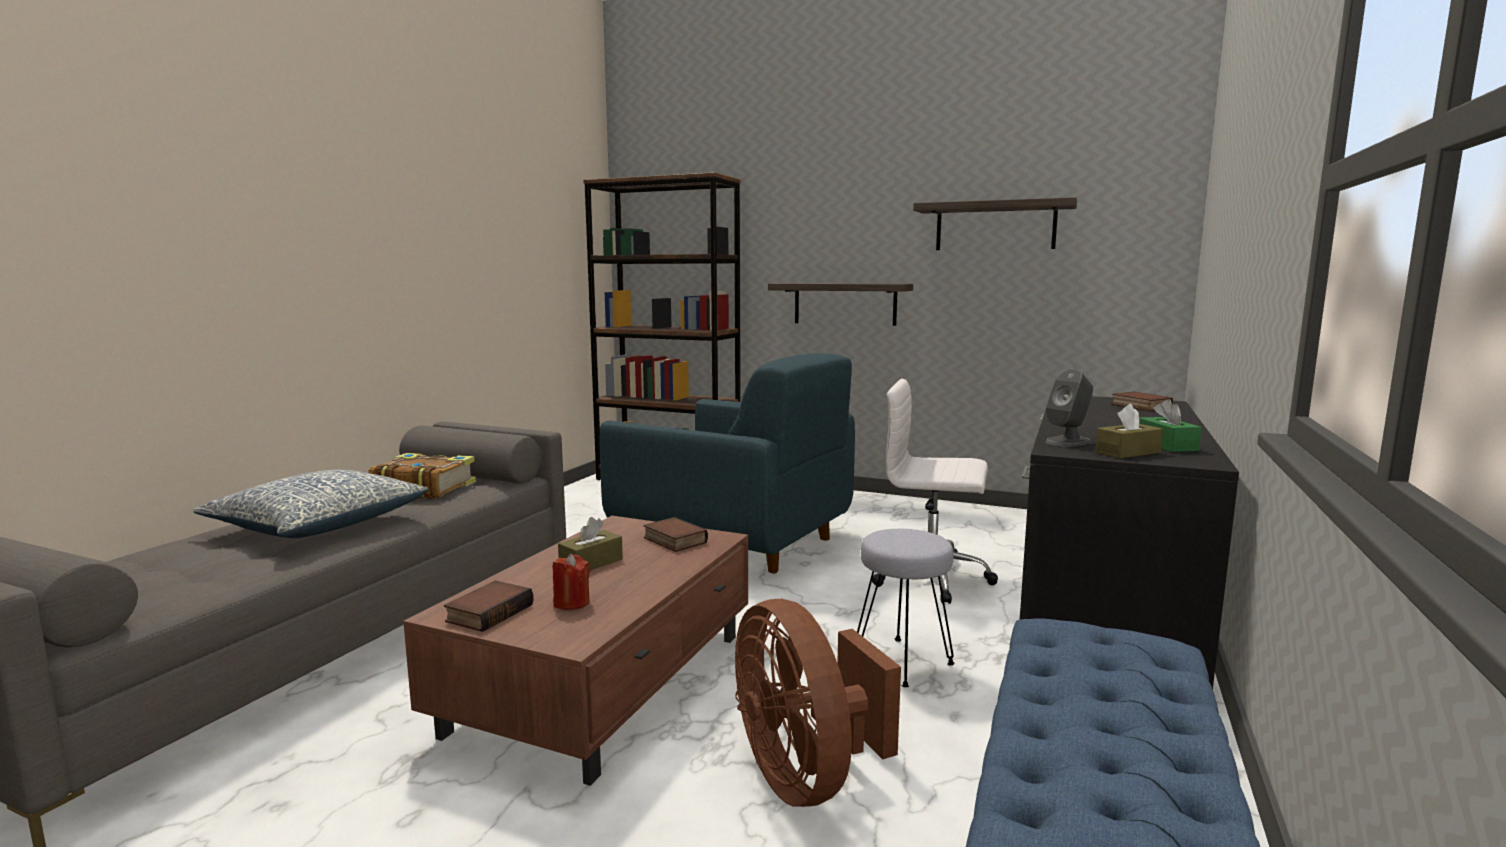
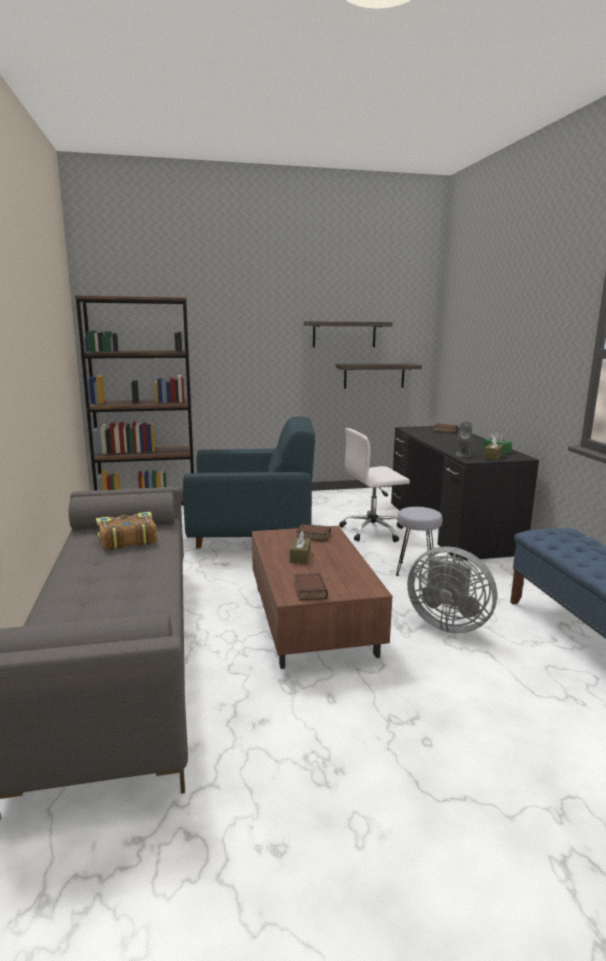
camera: 35 degrees left, 5 degrees up
pillow [193,470,429,538] -> none
red candle [552,554,590,610] -> none
brown fan [735,599,901,807] -> grey fan [407,546,497,633]
shelf [768,283,913,326] -> shelf moved to [336,363,422,389]

